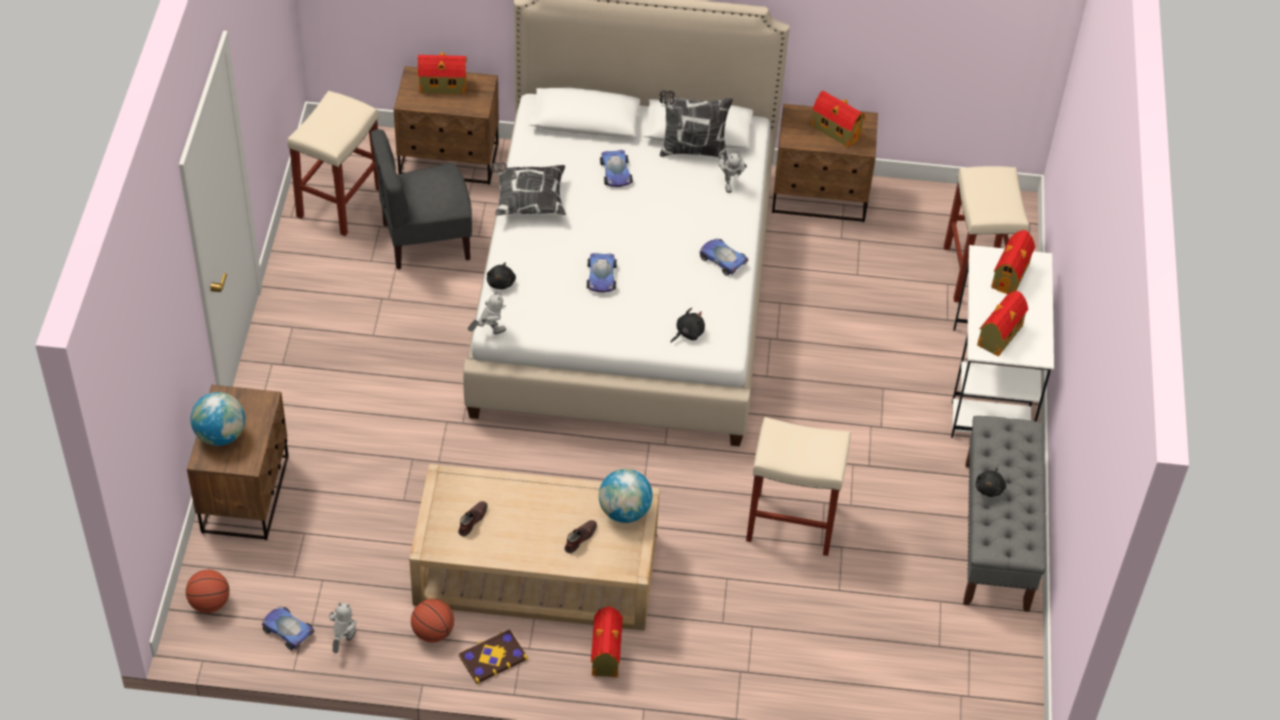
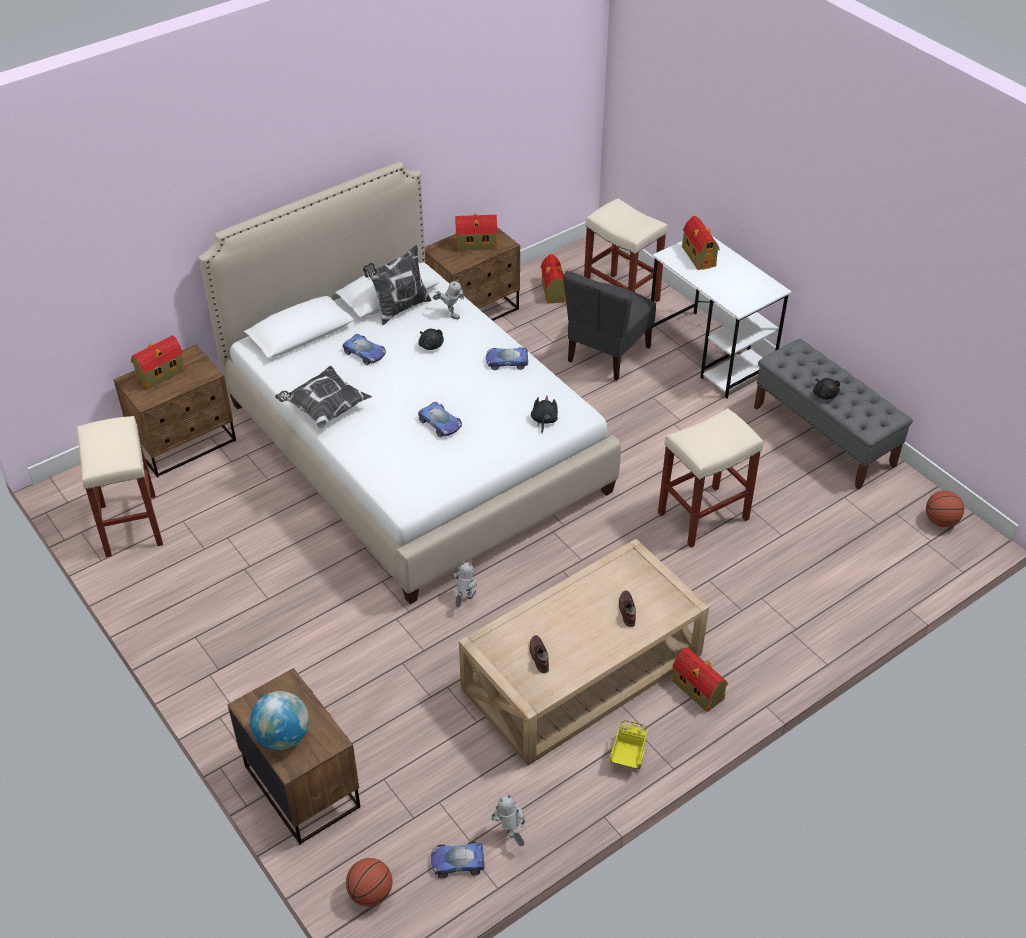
camera: 40 degrees left, 5 degrees down
grey chair [371,129,472,269] -> grey chair moved to [563,271,656,380]
basketball [411,599,454,643] -> basketball moved to [926,490,964,527]
book [459,629,528,684] -> toy truck [610,720,648,770]
toy robot [468,291,506,334] -> toy robot moved to [453,561,477,607]
black plush toy [487,263,516,290] -> black plush toy moved to [418,329,444,350]
globe [599,469,653,523] -> none
toy house [977,291,1028,356] -> toy house moved to [541,254,565,304]

